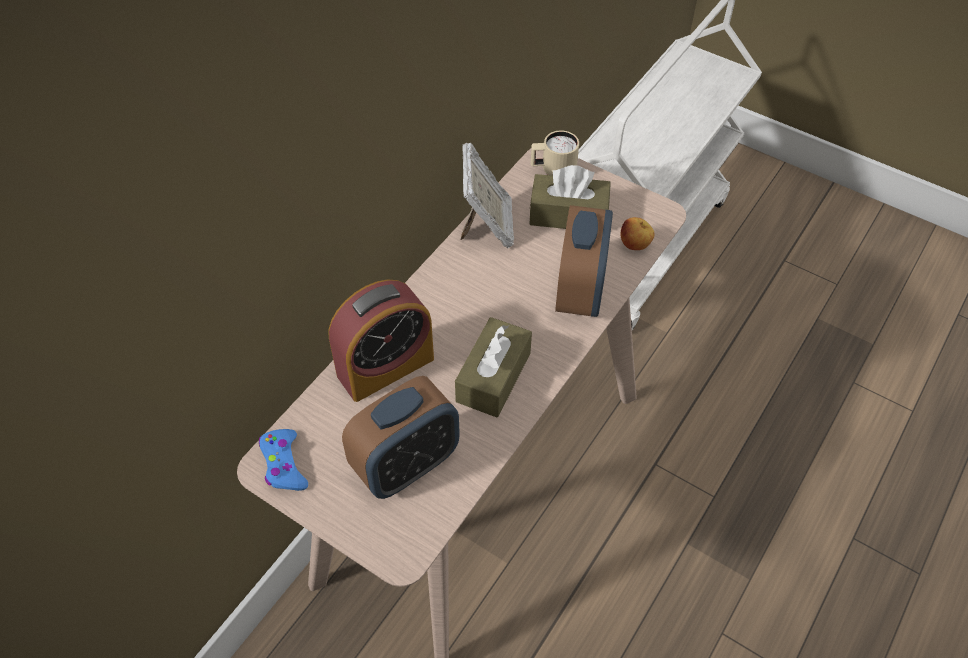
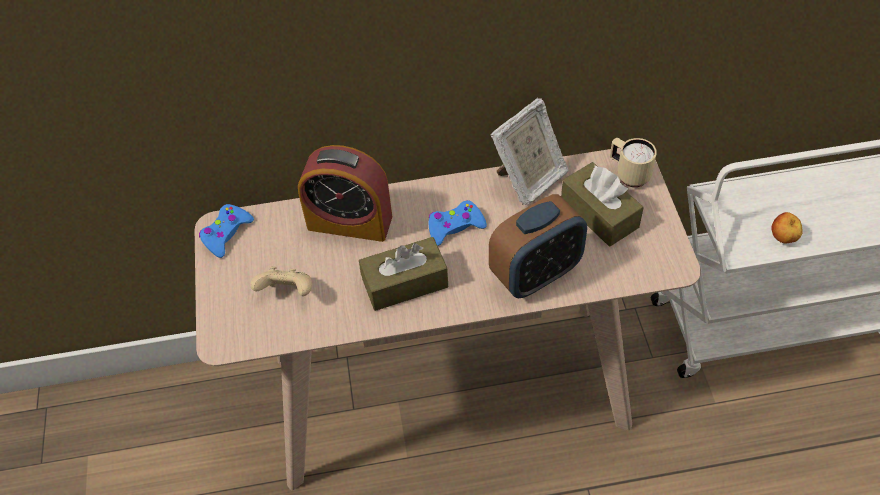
camera: 50 degrees right, 0 degrees up
alarm clock [342,376,460,499] -> beige game controller [250,267,312,296]
apple [621,217,655,250] -> apple moved to [771,212,803,243]
none -> blue game controller [428,200,487,246]

